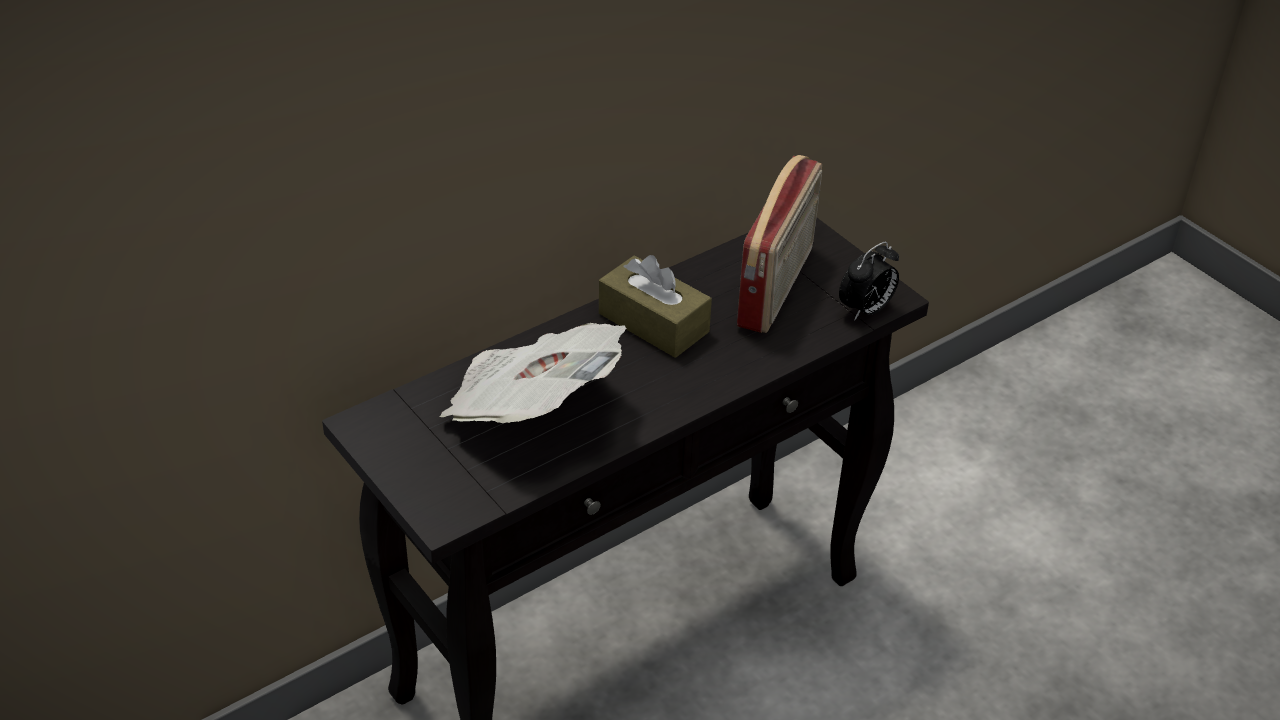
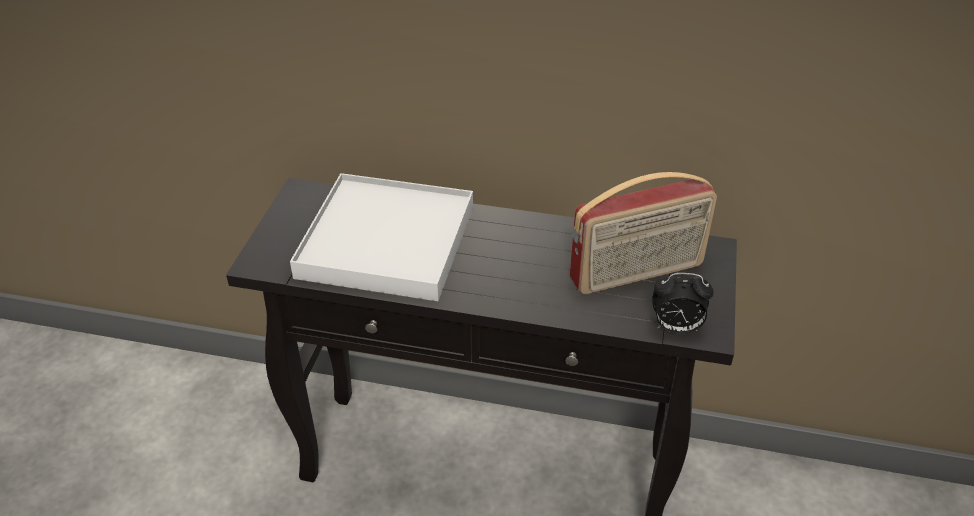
camera: 50 degrees right, 0 degrees up
newspaper [440,323,627,423] -> white tray [290,173,473,301]
brown tissue box [599,255,712,358] -> none

